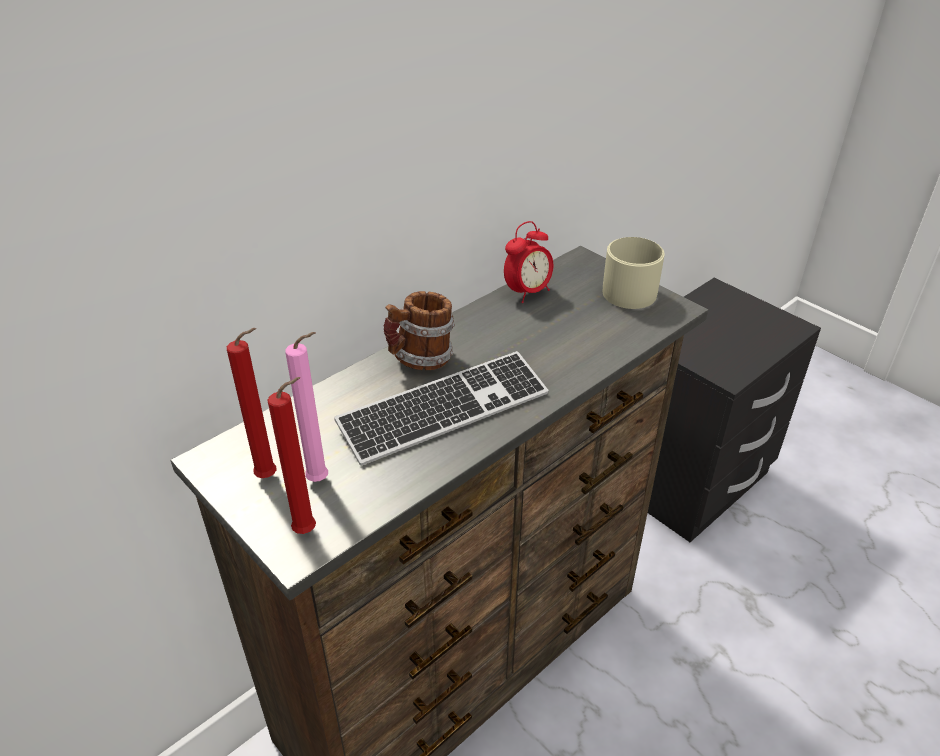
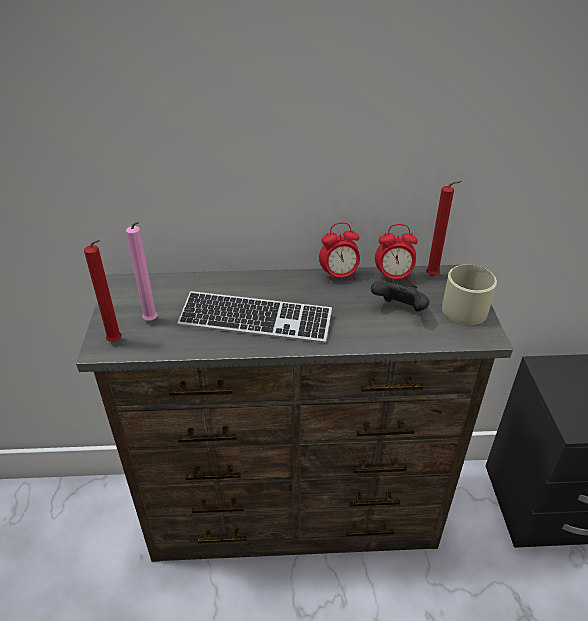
camera: 40 degrees right, 0 degrees up
red candle [227,328,277,478] -> red candle moved to [426,181,462,276]
mug [384,291,455,370] -> none
none -> alarm clock [319,222,360,283]
none -> black game controller [371,281,430,311]

